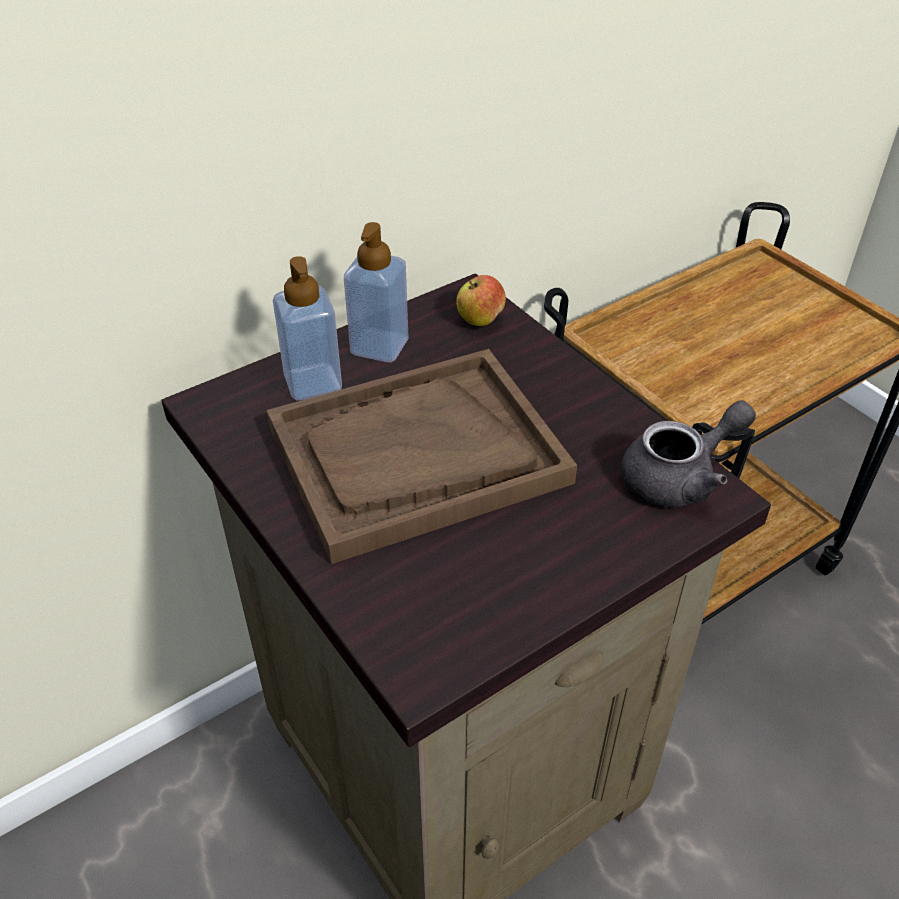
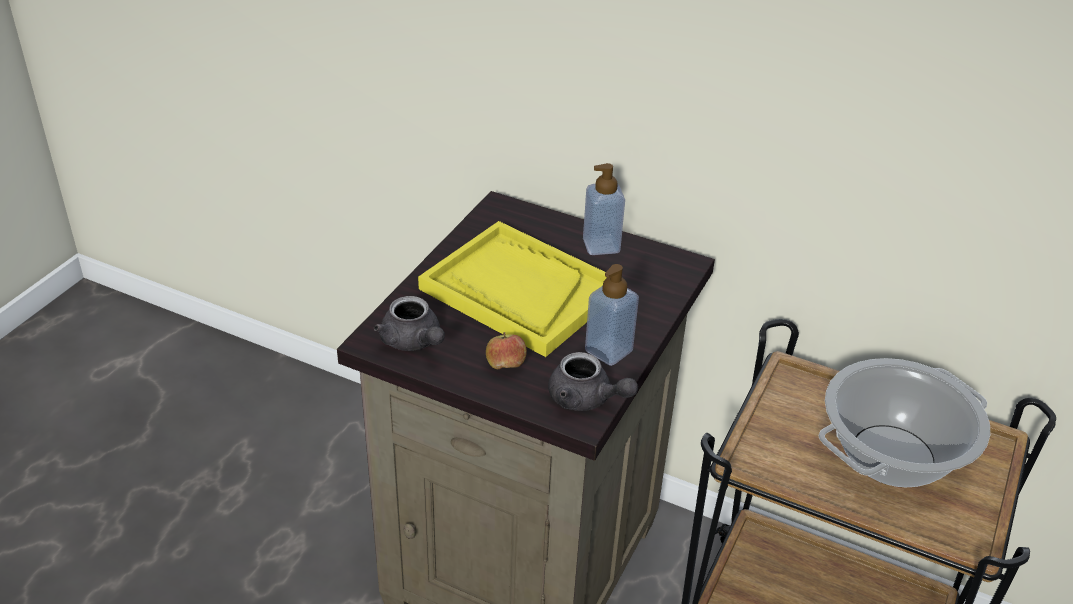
camera: 60 degrees right, 5 degrees down
brown tray [267,349,577,564] -> yellow tray [418,221,607,357]
soap dispenser [273,256,342,400] -> soap dispenser moved to [585,264,639,366]
apple [456,275,506,326] -> apple moved to [486,332,527,369]
none -> grey teapot [374,296,445,351]
none -> cooking pot [819,358,990,487]

